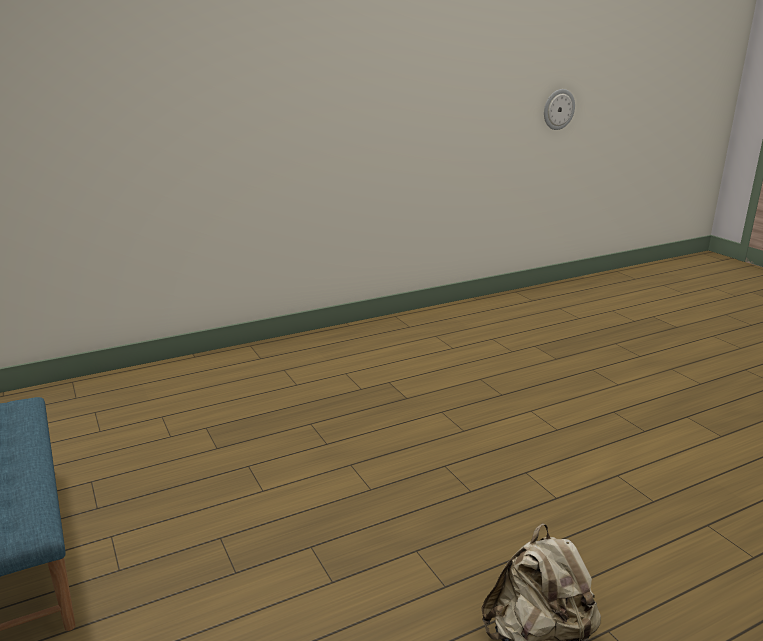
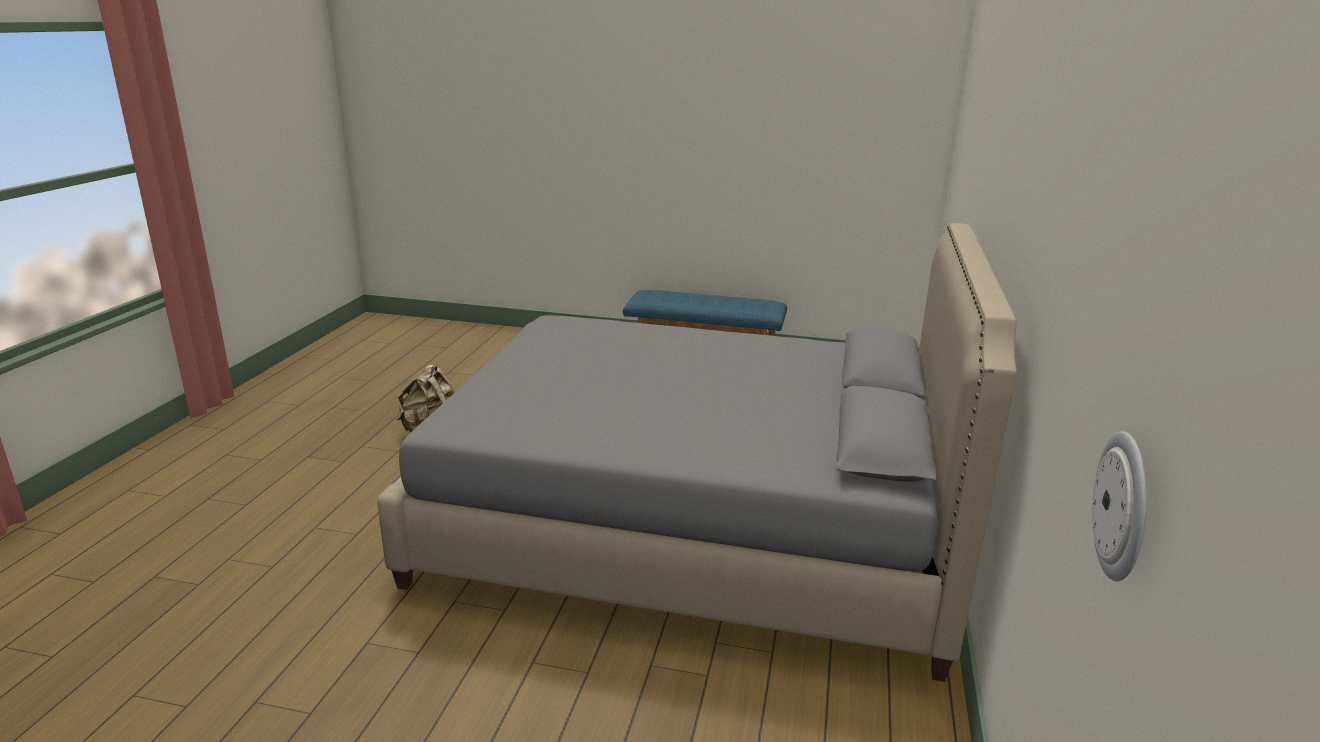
camera: 130 degrees right, 0 degrees up
none -> grey bed [377,223,1017,682]

